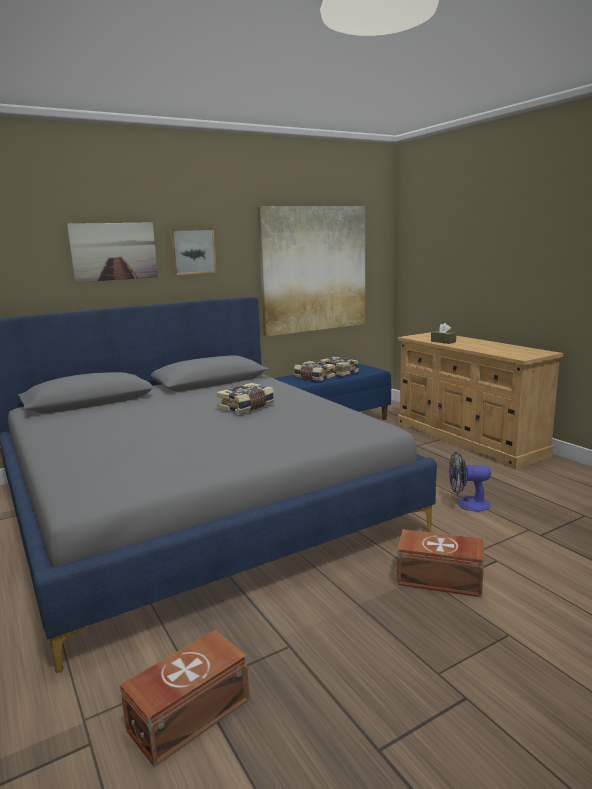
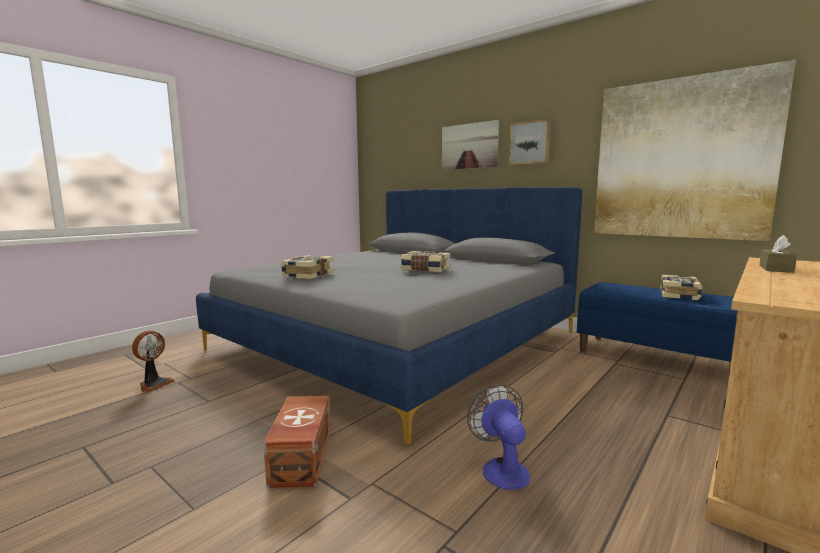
camera: 70 degrees right, 5 degrees down
brown storage box [120,630,250,767] -> fan [132,331,175,392]
book [294,361,335,381] -> book moved to [281,255,334,279]

